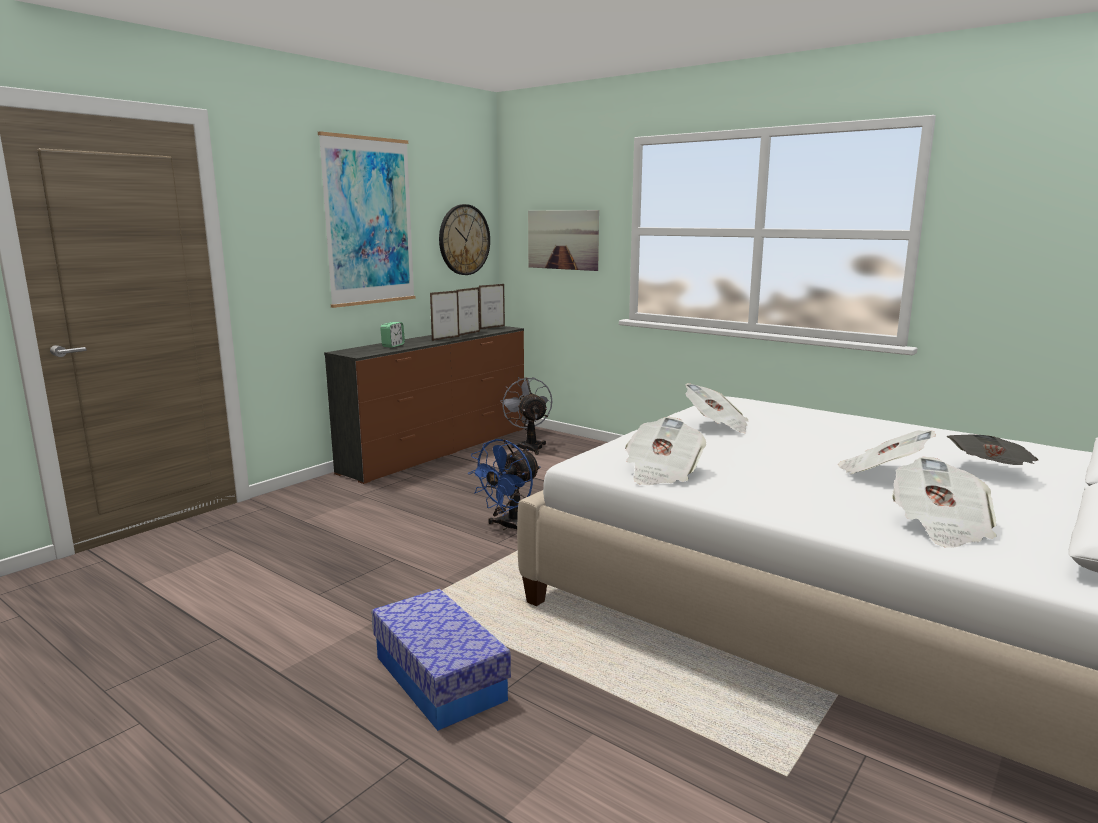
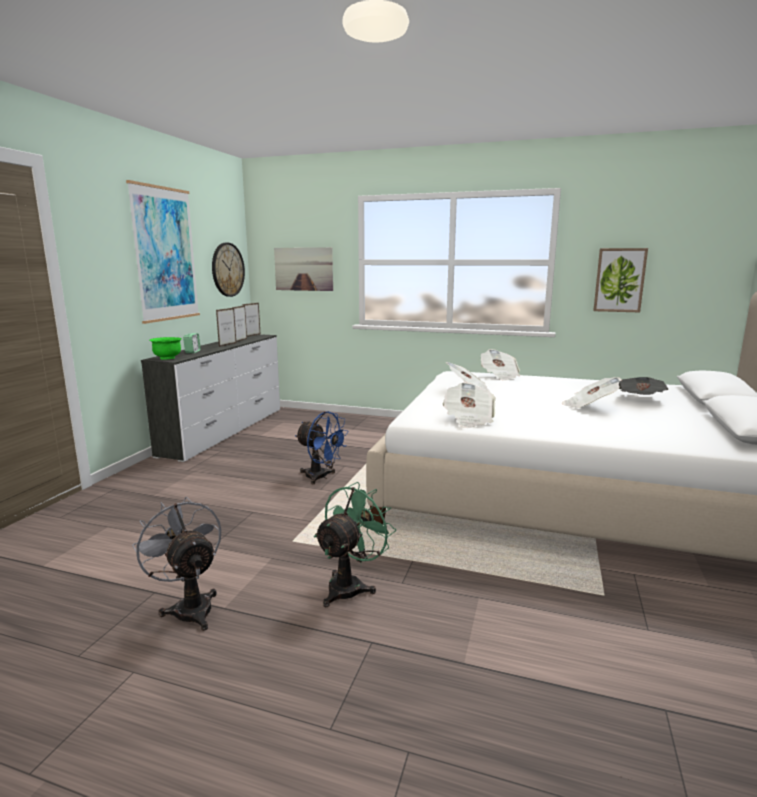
camera: 20 degrees left, 0 degrees up
brown dresser [324,326,525,484] -> white dresser [141,334,280,462]
storage box [372,589,511,731] -> green fan [314,482,396,607]
blue fan [468,439,540,530] -> blue fan turned 75 degrees counterclockwise [295,412,349,484]
grey fan [500,377,552,455] -> grey fan moved to [132,497,221,631]
newspaper [892,457,997,548] -> newspaper moved to [481,349,520,381]
none -> green bowl [149,337,182,360]
none -> picture [593,248,648,312]

